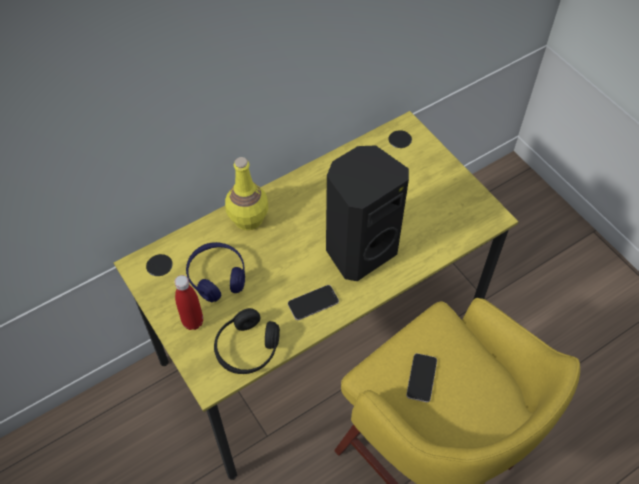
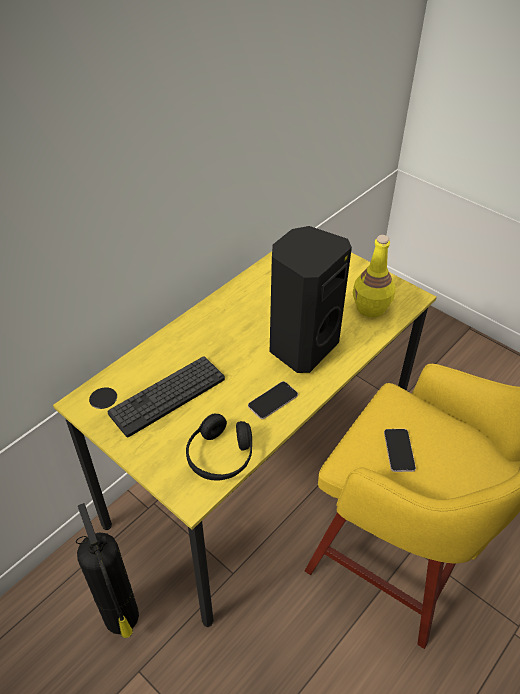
camera: 15 degrees left, 10 degrees down
red bottle [175,275,203,330] -> none
blue headphones [186,242,245,302] -> keyboard [107,357,225,437]
yellow bottle [225,157,268,230] -> yellow bottle moved to [353,235,395,318]
none -> fire extinguisher [76,503,139,638]

